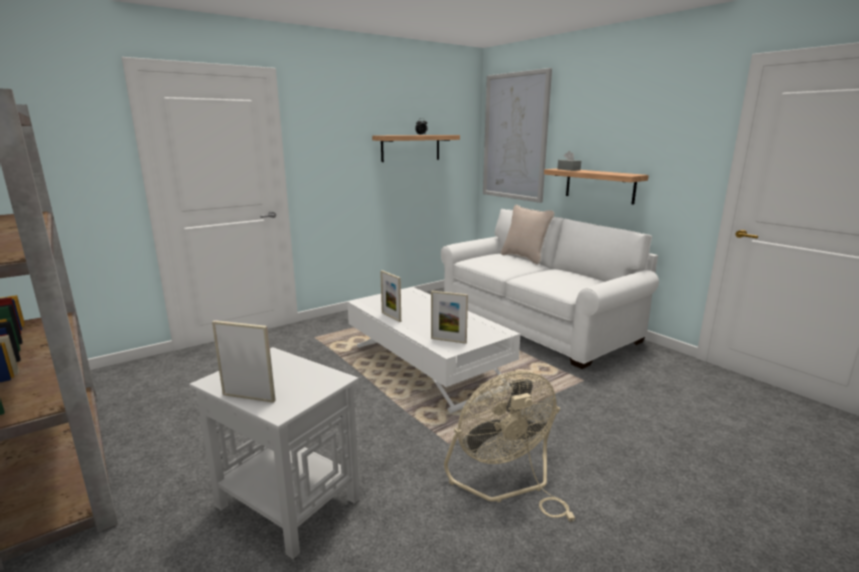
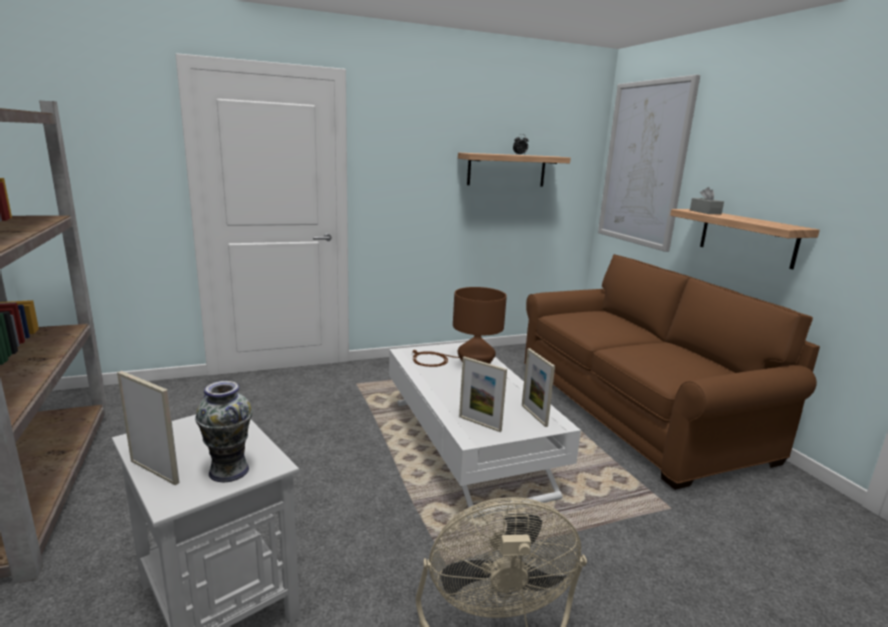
camera: 15 degrees right, 0 degrees up
picture frame [380,270,401,322] -> picture frame moved to [522,348,555,427]
white sofa [441,209,659,369] -> brown sofa [524,254,820,490]
beige pillow [501,205,554,264] -> none
none -> vase [195,381,253,482]
none -> brown table lamp [413,287,507,367]

